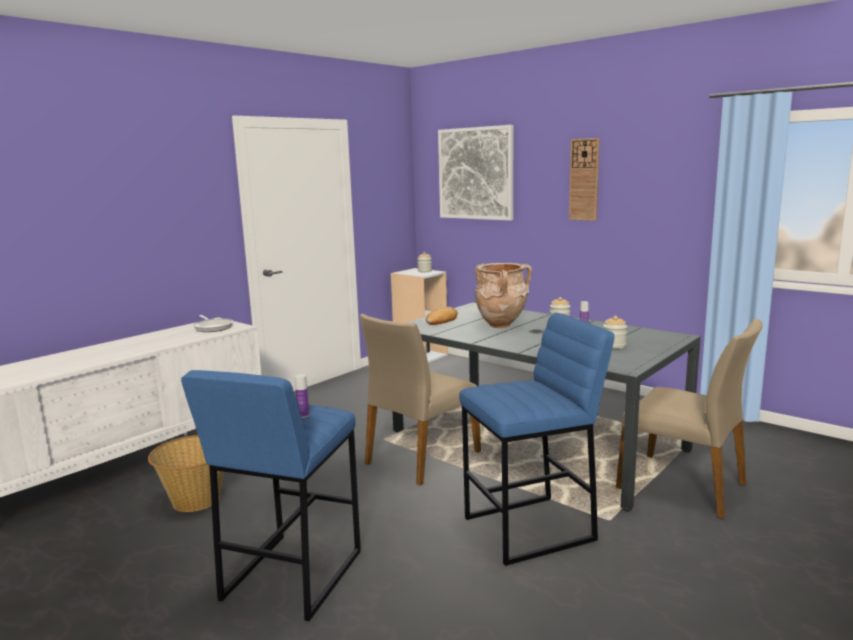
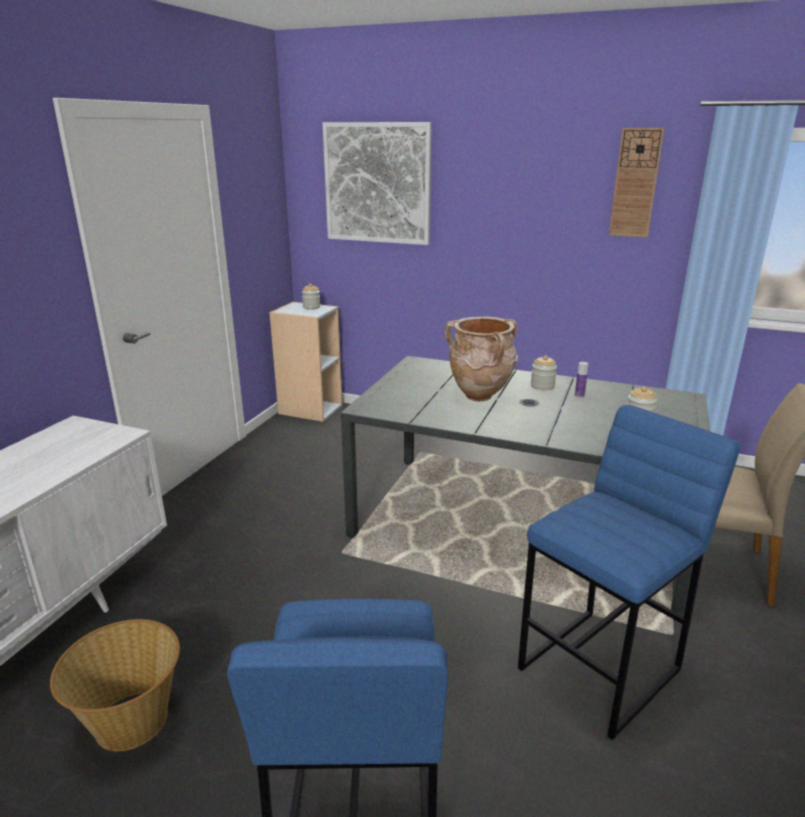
camera: 20 degrees left, 10 degrees up
frying pan [193,315,233,332] -> none
bottle [295,374,309,418] -> none
beige chair [360,314,481,486] -> none
bread [426,307,458,325] -> none
wall clock [569,138,600,221] -> wall clock moved to [609,128,664,237]

